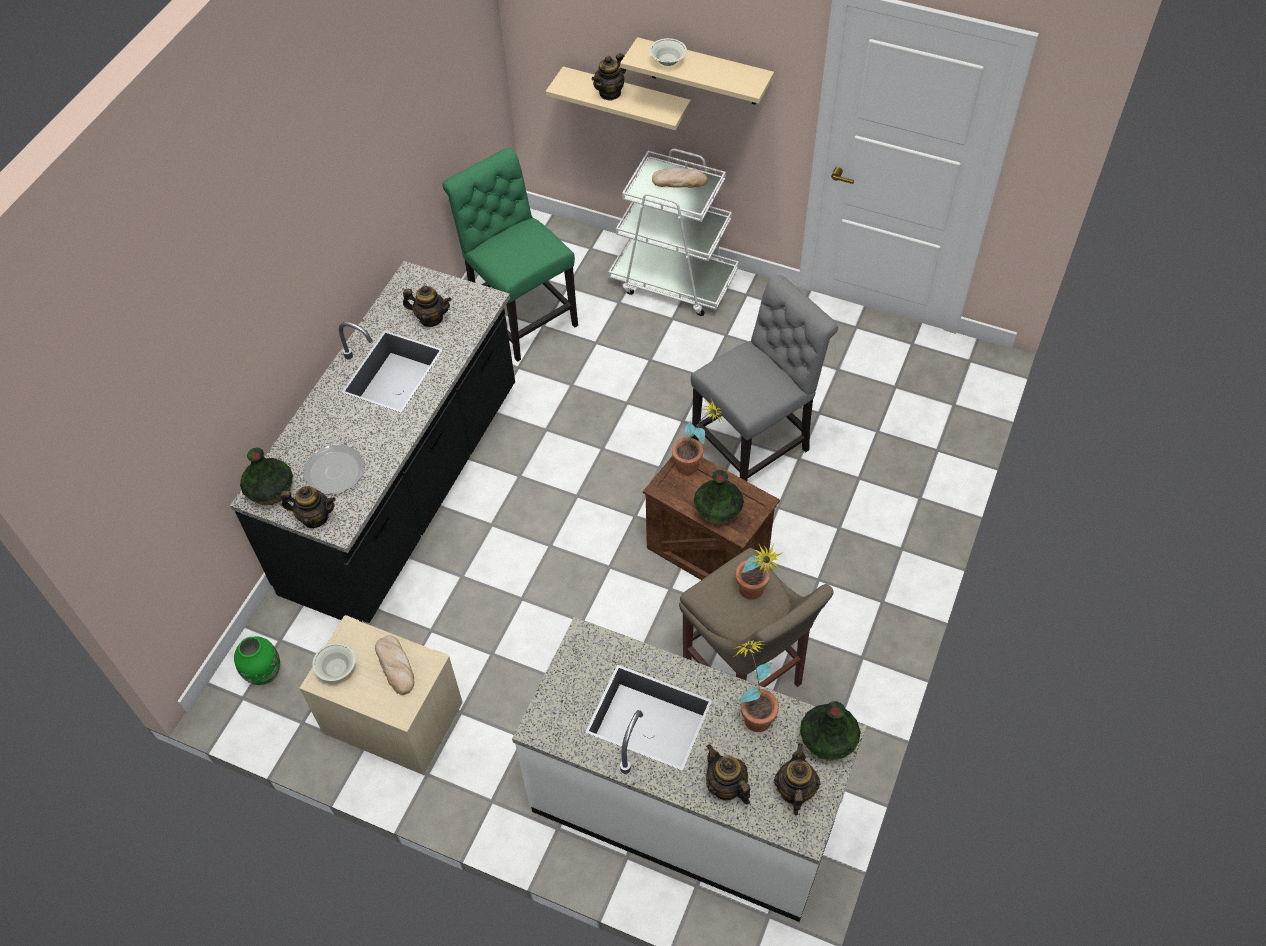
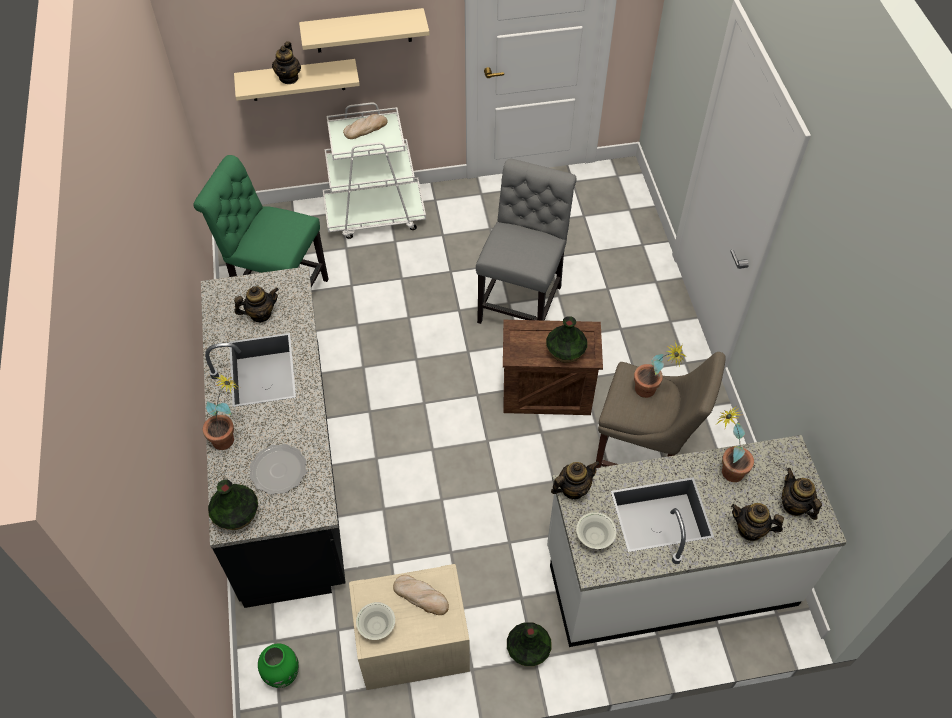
camera: 35 degrees left, 0 degrees up
teapot [281,486,336,528] -> teapot moved to [551,461,600,499]
white bowl [649,38,687,66] -> white bowl moved to [576,512,617,549]
potted plant [672,399,723,475] -> potted plant moved to [203,372,240,450]
vase [800,701,860,760] -> vase moved to [507,622,552,666]

